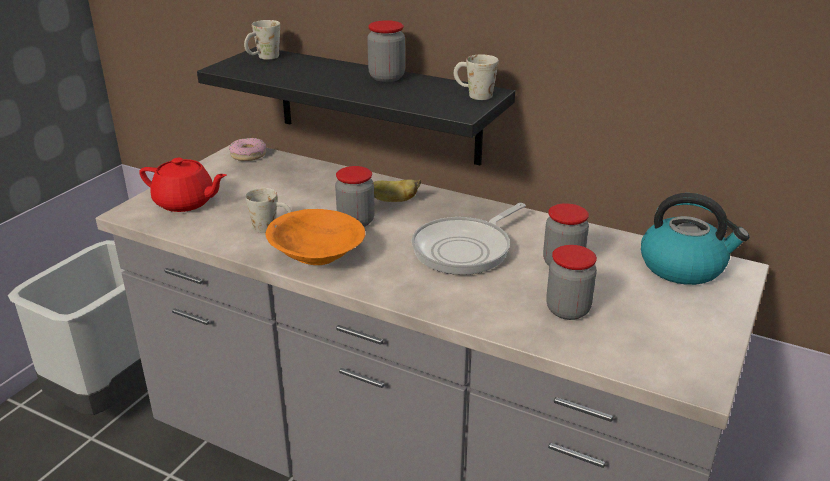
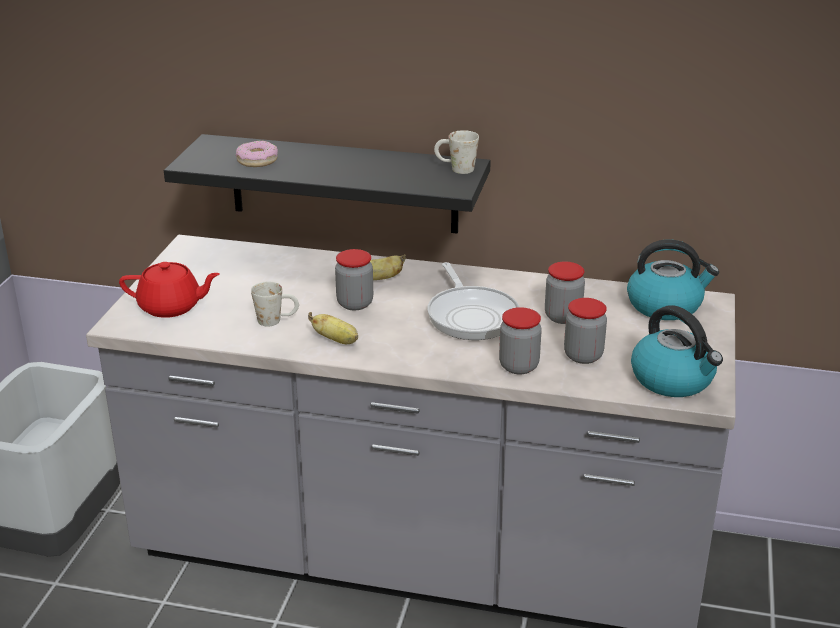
camera: 15 degrees left, 0 degrees up
donut [229,138,266,161] -> donut moved to [236,141,278,167]
white mug [244,20,280,60] -> none
orange bowl [266,209,365,265] -> banana [308,312,358,344]
jar [367,20,405,82] -> jar moved to [499,307,542,374]
frying pan [412,203,526,275] -> frying pan turned 45 degrees counterclockwise [427,262,519,340]
none -> kettle [631,305,723,397]

